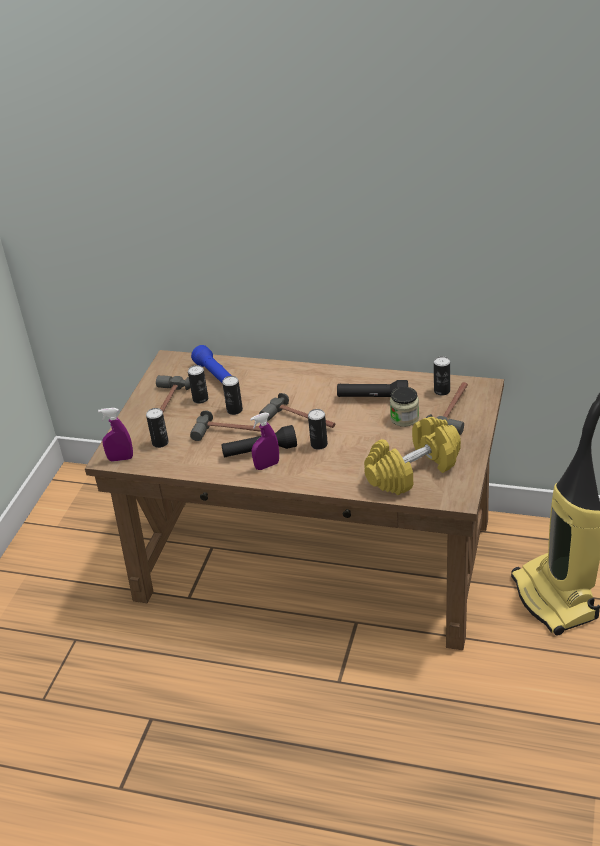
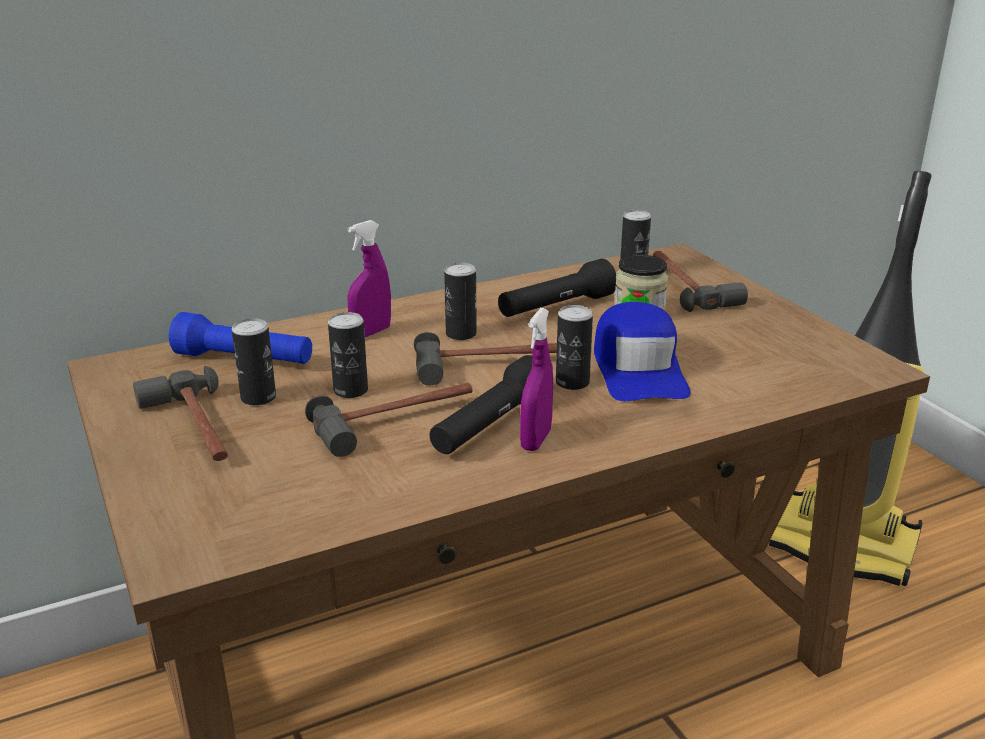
camera: 45 degrees left, 10 degrees down
purple spray bottle [98,408,133,462] -> purple spray bottle moved to [347,220,391,337]
can [146,408,169,448] -> can moved to [444,262,477,340]
yellow dumbbell [364,417,461,495] -> none
none -> blue cap [594,302,691,401]

